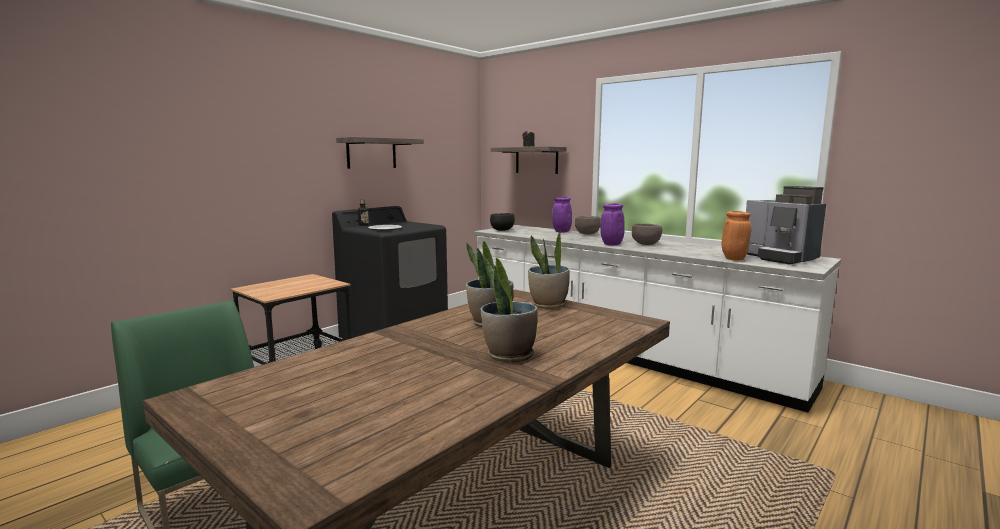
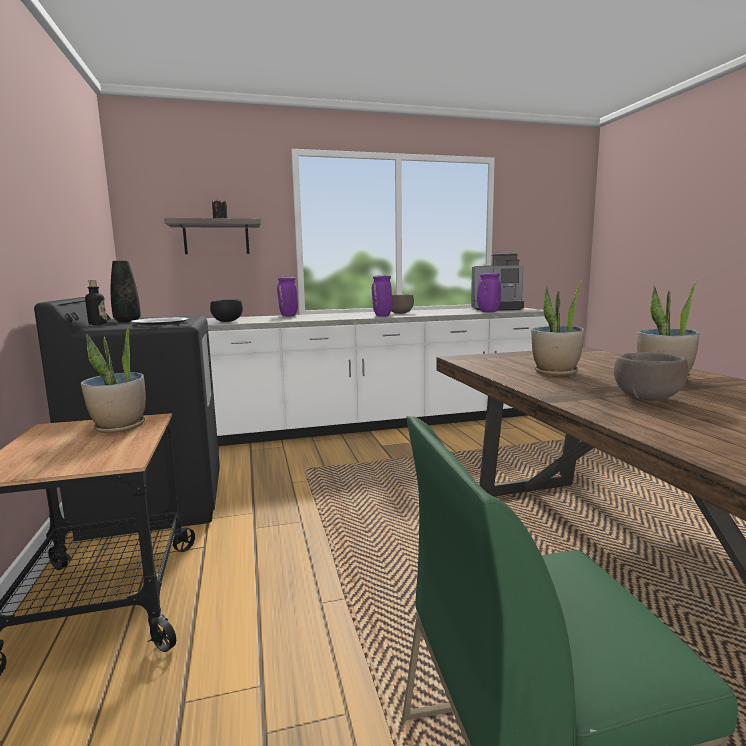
camera: 55 degrees left, 0 degrees up
shelf [336,137,424,169] -> none
potted plant [528,231,569,309] -> potted plant moved to [81,323,146,433]
brown bowl [575,216,601,234] -> brown bowl moved to [614,352,688,401]
orange vase [722,211,752,261] -> purple vase [477,273,501,312]
none -> black vase [111,261,141,322]

